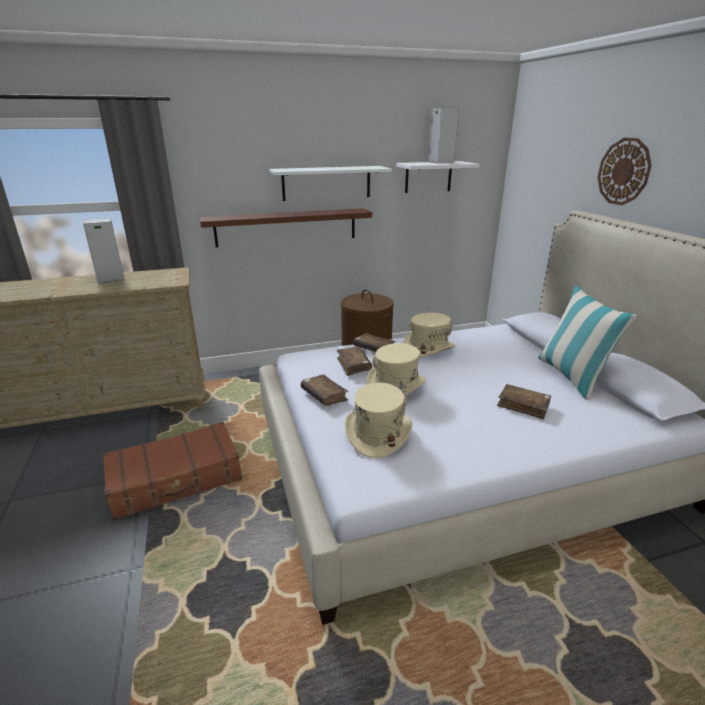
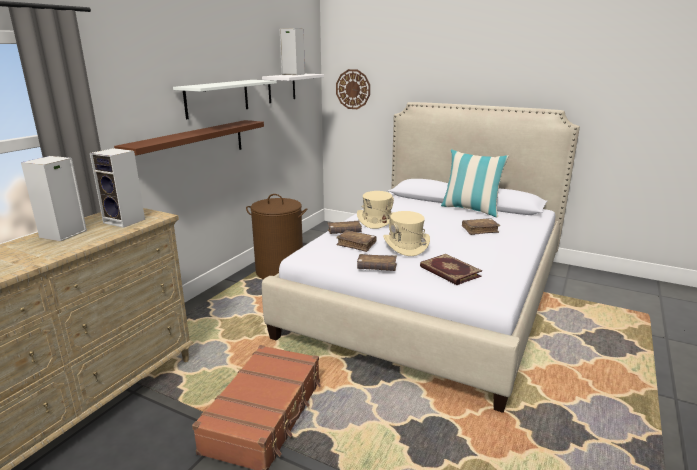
camera: 45 degrees left, 5 degrees down
beige hat [345,383,412,458] -> book [420,254,482,285]
wall clock [598,138,652,205] -> wall clock moved to [336,69,370,109]
none -> speaker [90,148,145,228]

